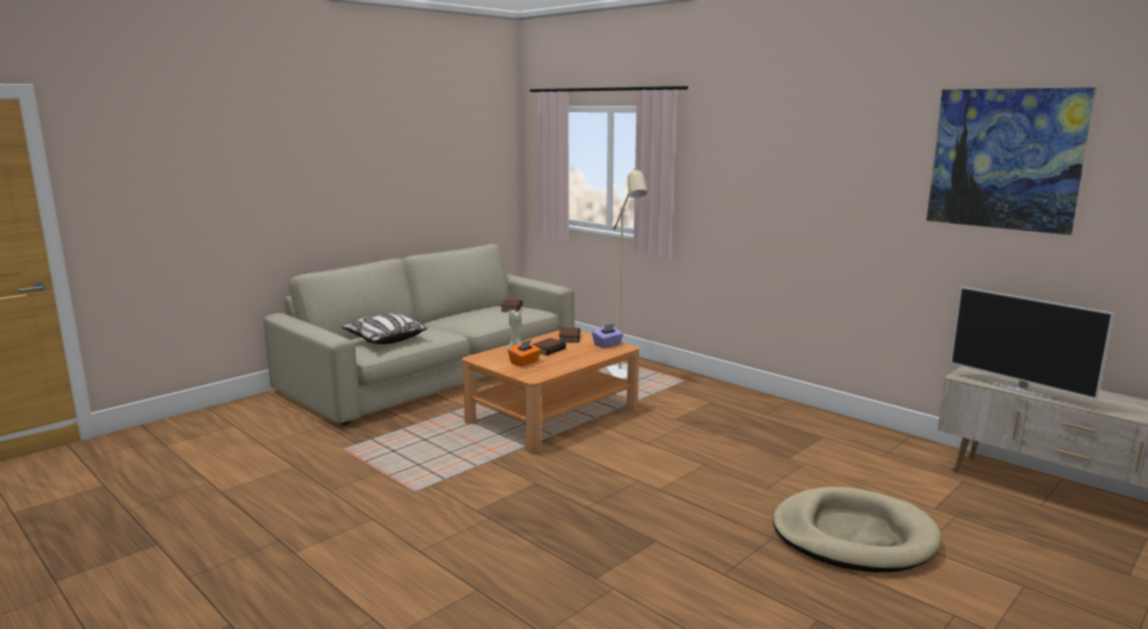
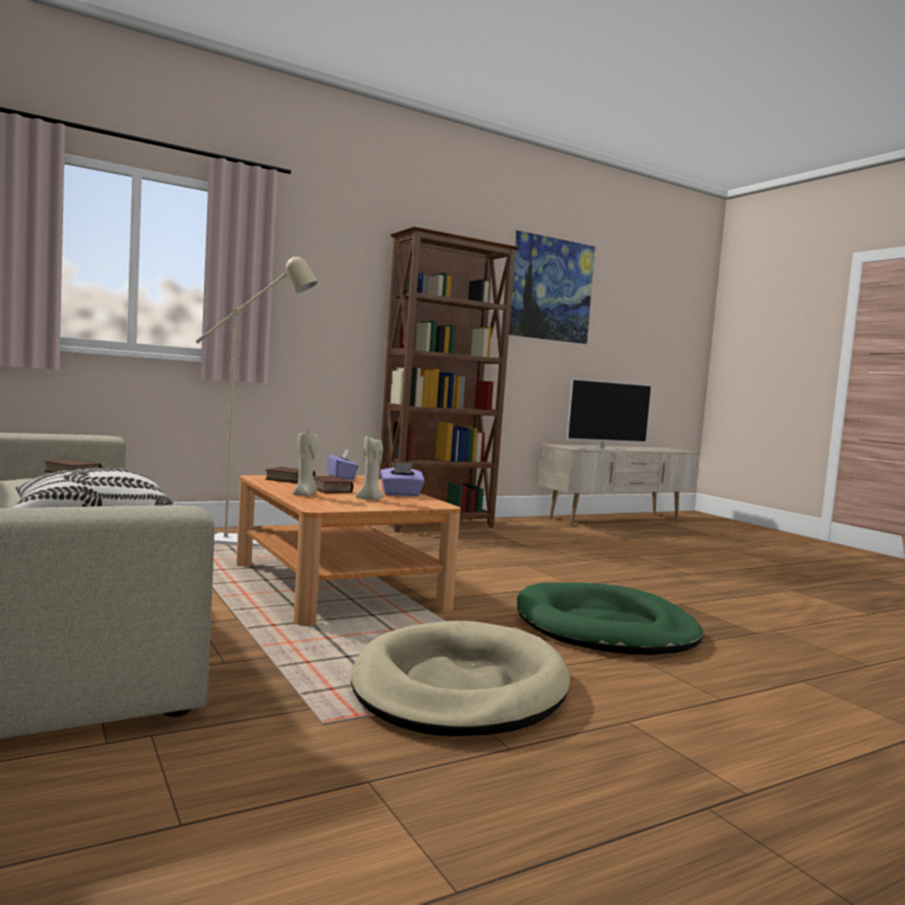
camera: 75 degrees left, 10 degrees down
orange tissue box [508,339,541,367] -> beige candle [356,435,384,500]
beige dog bed [773,487,941,572] -> beige dog bed moved to [351,621,570,736]
none -> brown bookcase [379,226,521,532]
none -> purple tissue box [380,462,425,496]
none -> green dog bed [517,582,703,655]

